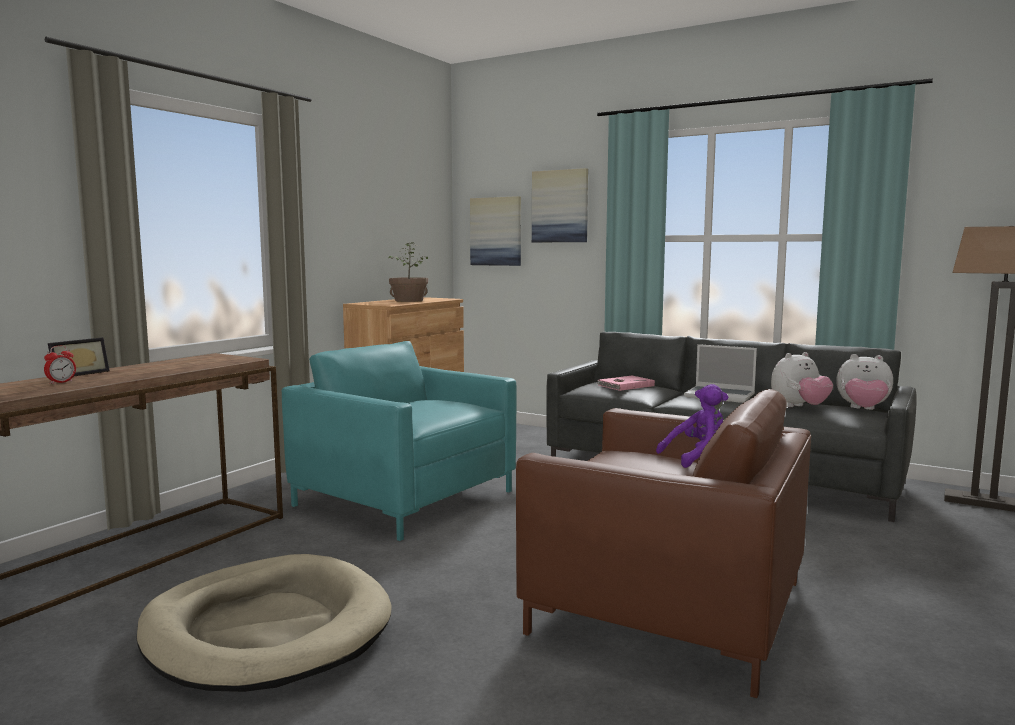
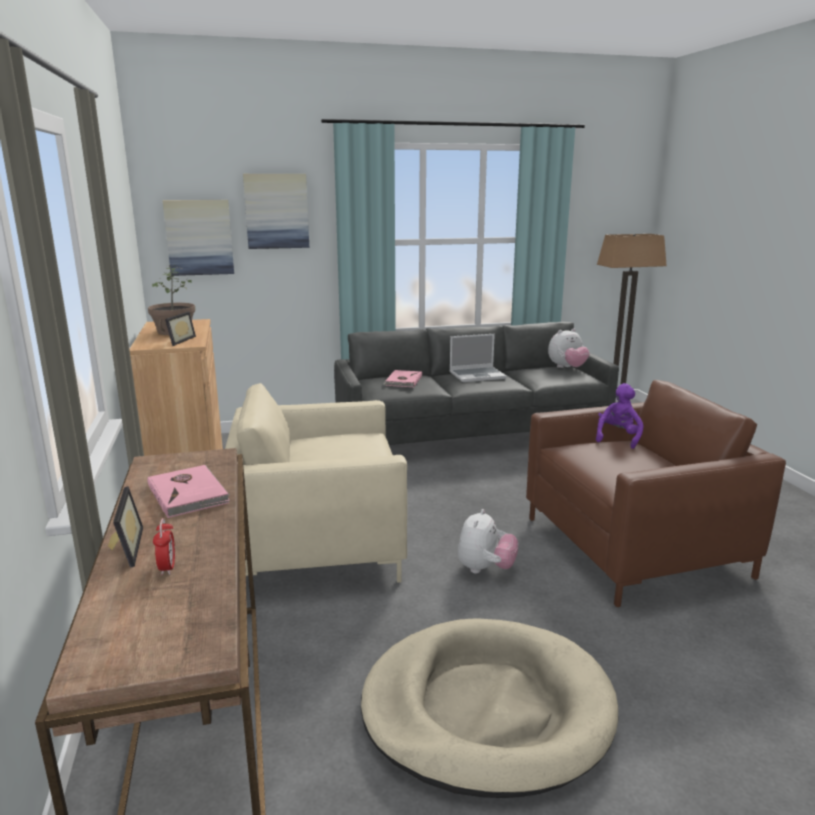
camera: 45 degrees left, 10 degrees up
turquoise armchair [282,341,516,541] -> beige armchair [225,383,407,583]
plush toy [771,352,833,407] -> plush toy moved to [458,509,519,574]
none -> pink book [148,465,230,518]
none -> picture frame [165,311,196,346]

